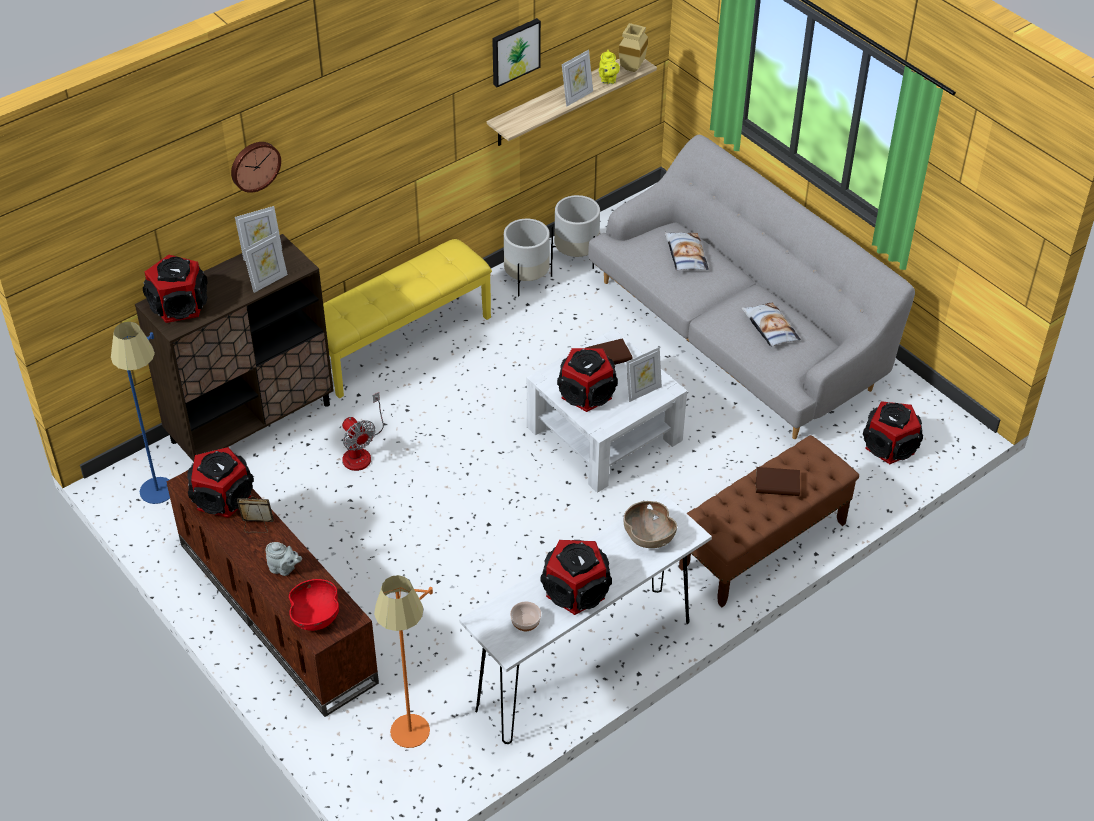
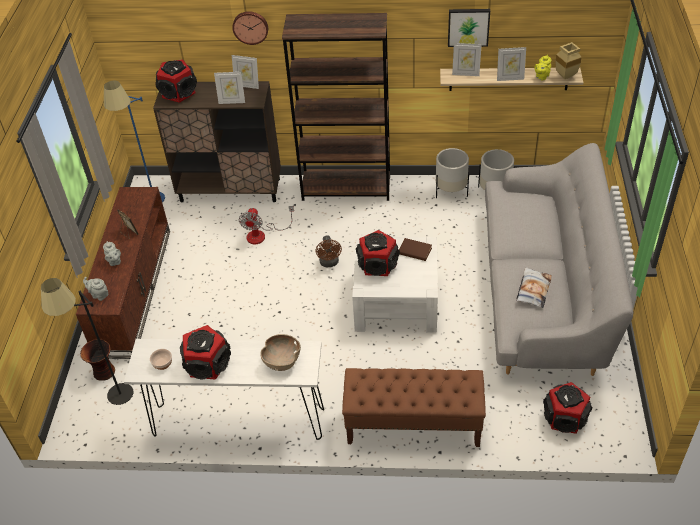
camera: 45 degrees right, 0 degrees up
speaker [187,447,254,518] -> none
red bowl [289,579,339,631] -> grey teapot [83,277,109,301]
yellow bench [323,239,492,398] -> brown bookcase [282,13,390,201]
orange floor lamp [374,575,433,748] -> black floor lamp [41,278,133,405]
picture frame [626,347,662,402] -> picture frame moved to [452,43,482,76]
pillow [665,232,709,271] -> none
brown book [756,467,800,496] -> none
none -> vase [80,339,115,381]
none -> brown fan [316,235,342,267]

